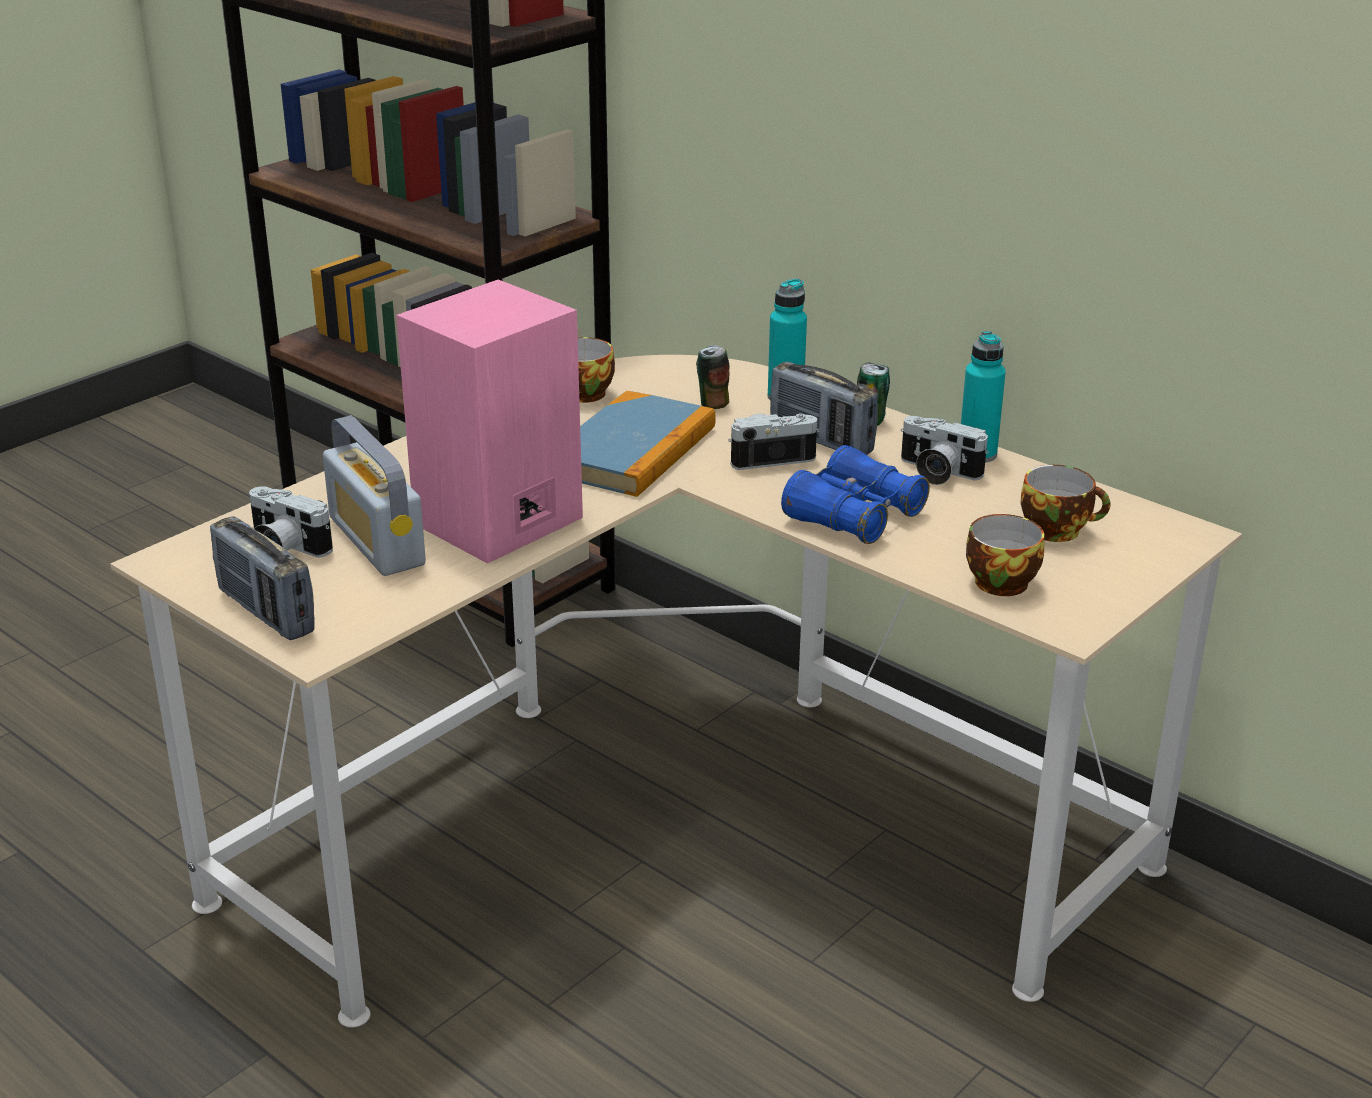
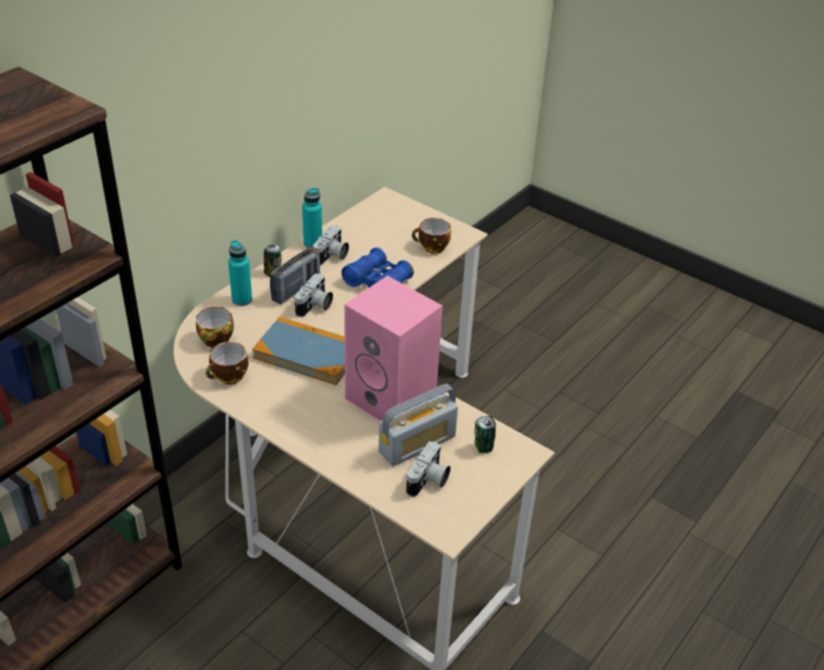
camera: 95 degrees left, 10 degrees up
radio [210,517,315,640] -> none
can [696,345,729,409] -> can moved to [475,416,496,453]
camera [728,413,820,470] -> camera turned 135 degrees counterclockwise [295,273,333,317]
cup [1021,465,1111,542] -> cup moved to [196,307,234,348]

